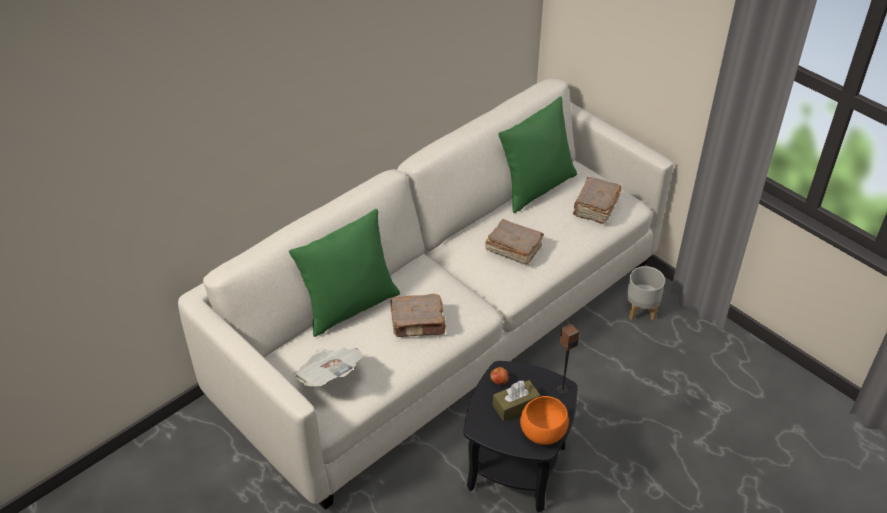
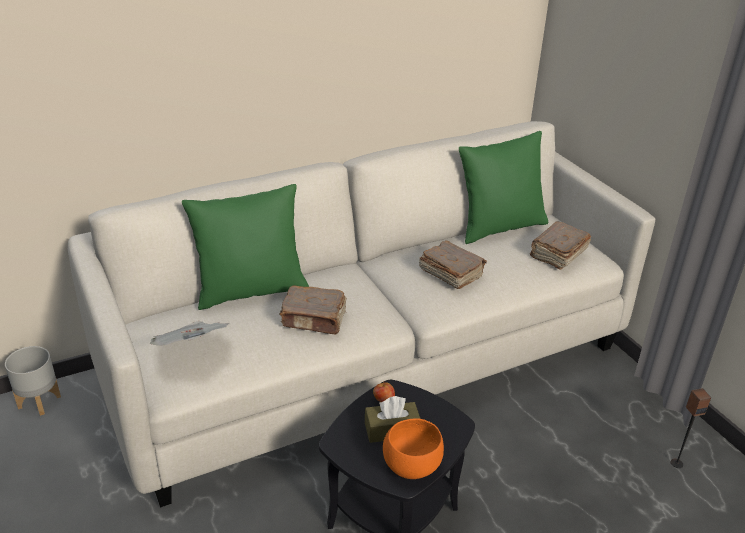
camera: 15 degrees right, 10 degrees down
speaker [557,323,579,394] -> speaker moved to [671,388,711,468]
grey planter [627,266,665,321] -> grey planter moved to [5,346,61,416]

